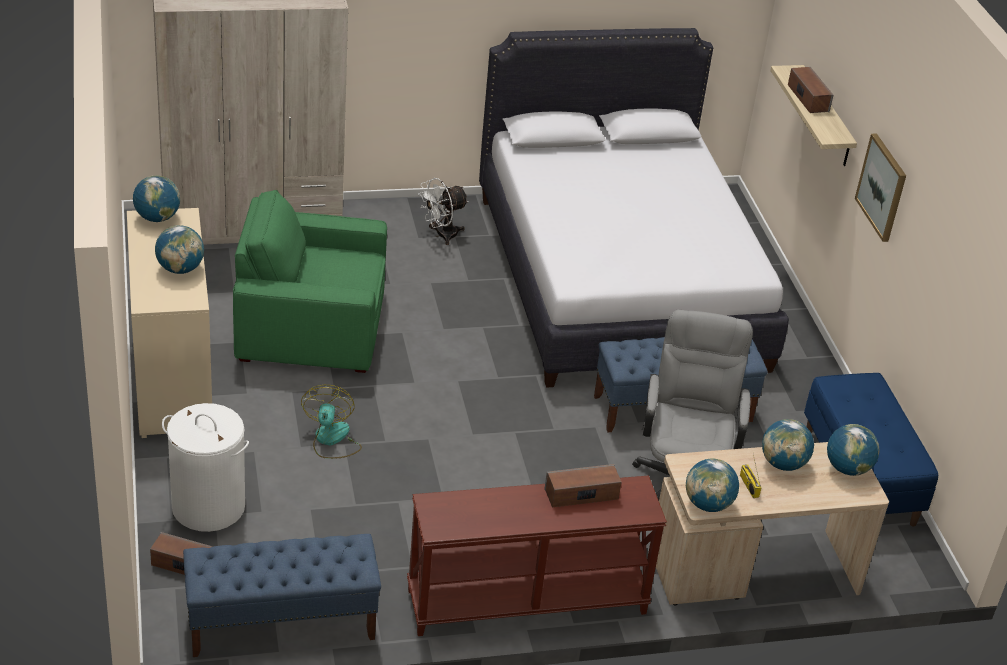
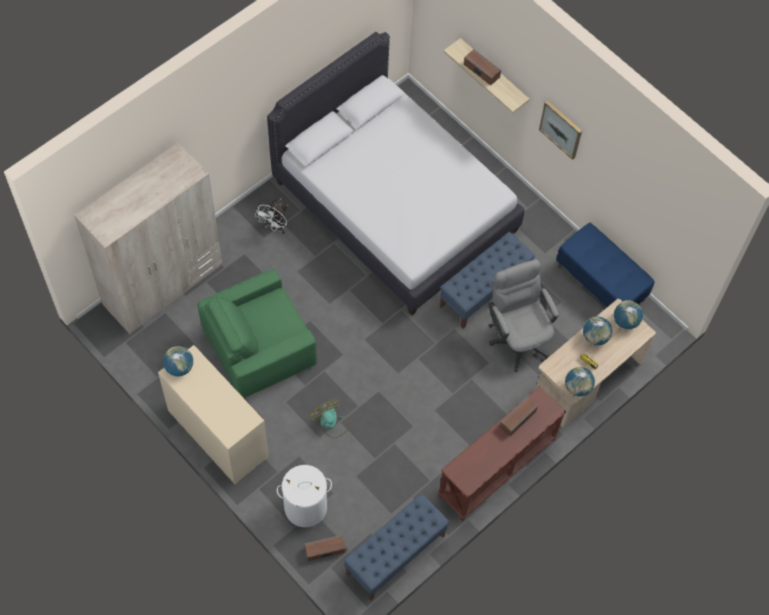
camera: 30 degrees left, 25 degrees up
globe [155,225,204,274] -> none

